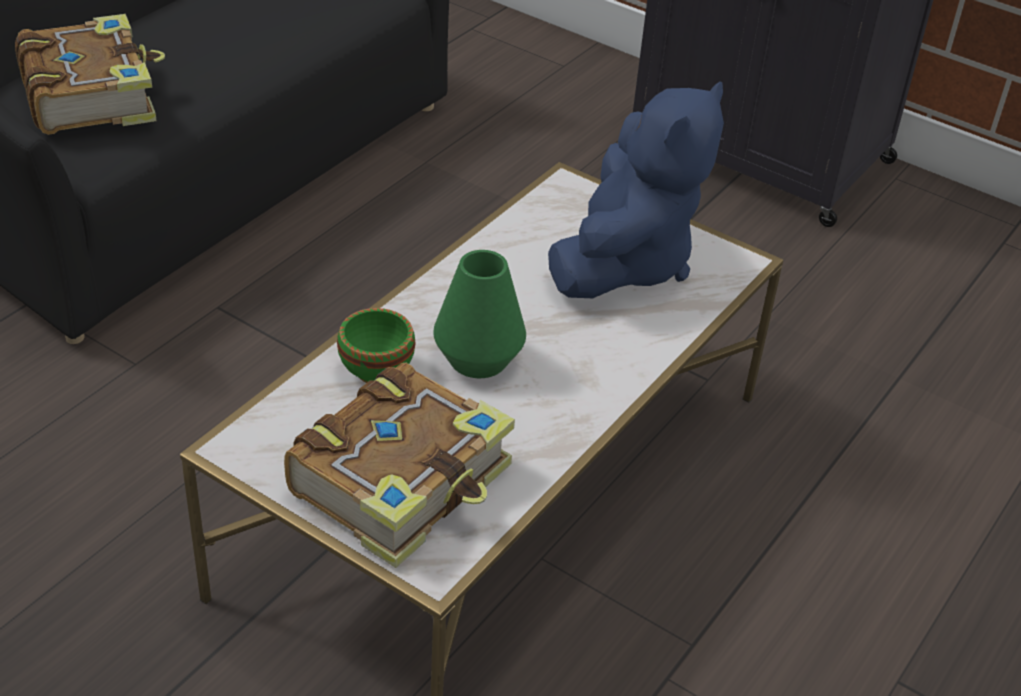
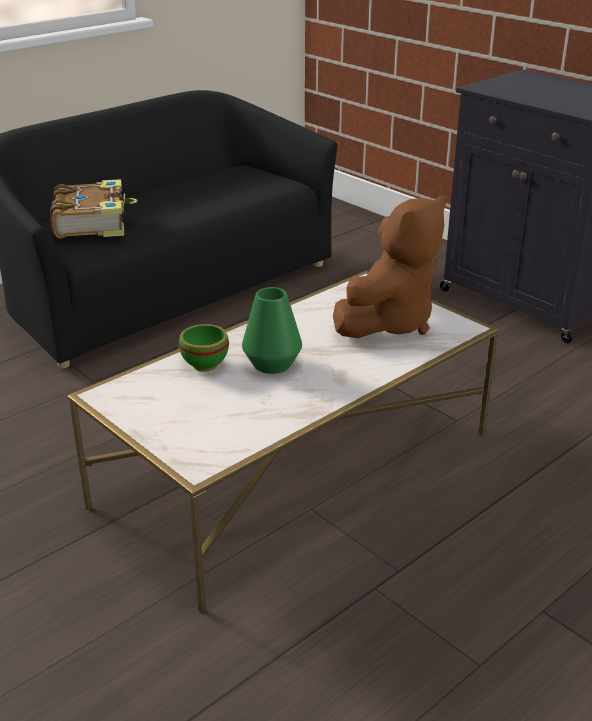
camera: 15 degrees right, 10 degrees down
book [284,363,515,568] -> none
blue plush toy [548,81,724,298] -> brown plush toy [333,195,446,338]

